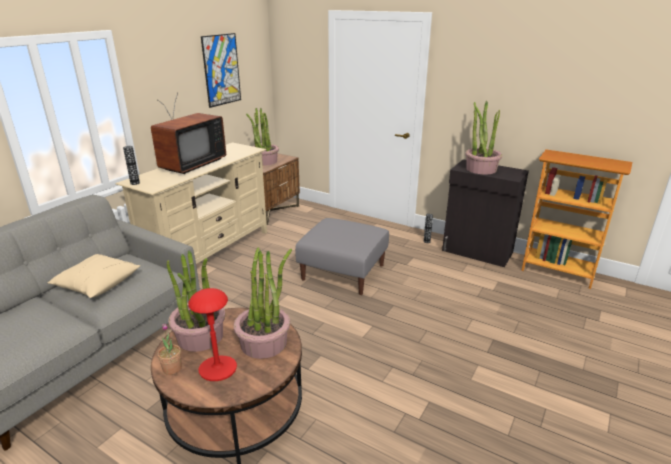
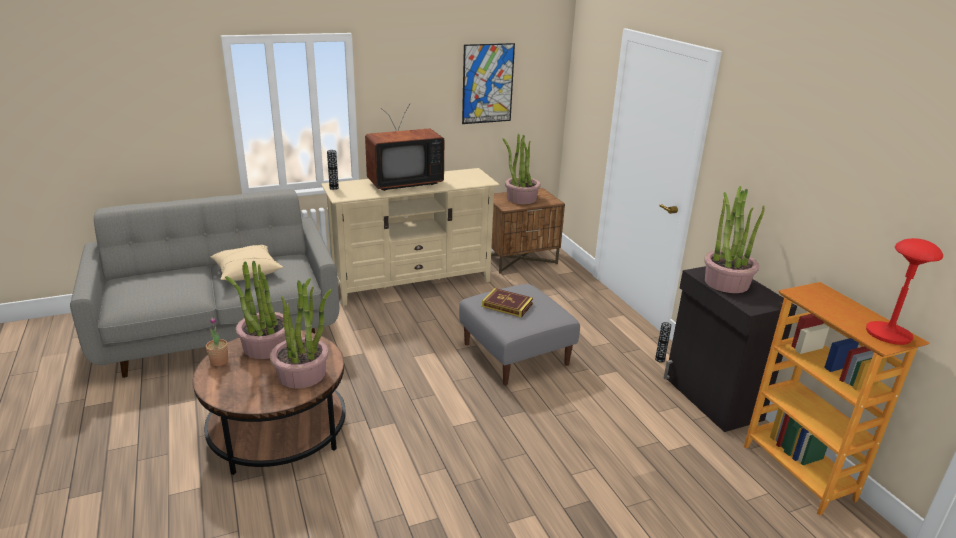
camera: 35 degrees right, 0 degrees up
red table lamp [188,288,237,381] -> red table lamp moved to [866,238,943,345]
none -> book [482,288,533,317]

